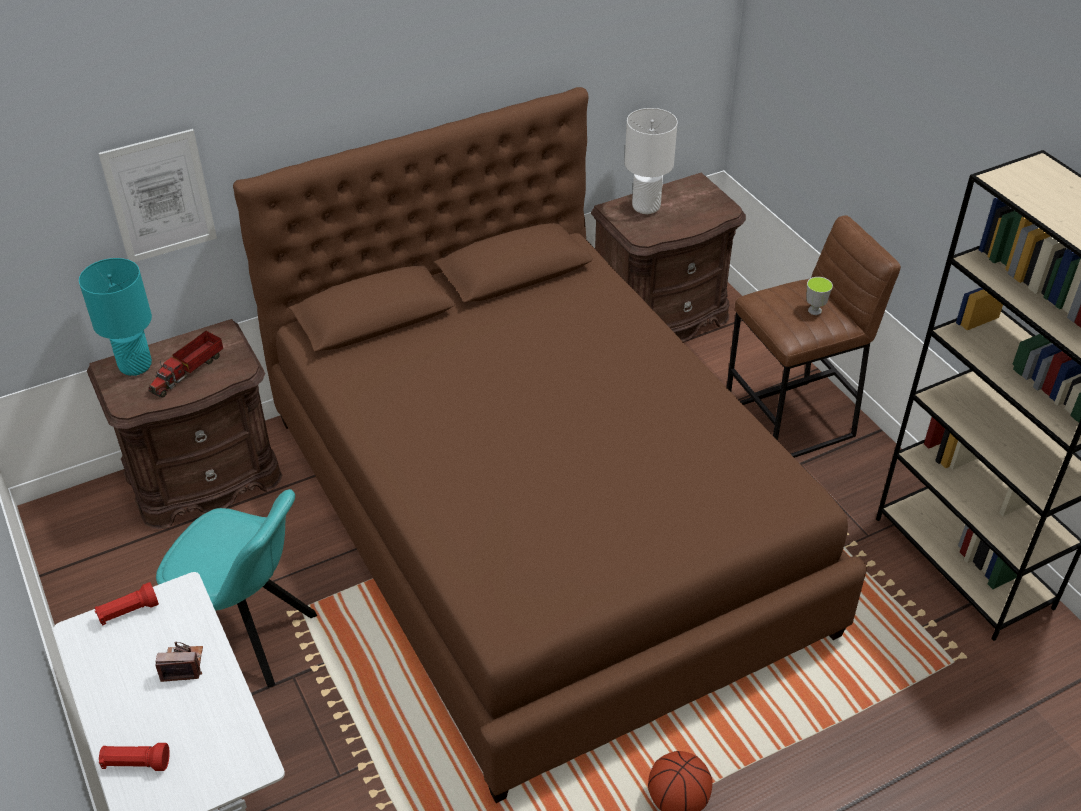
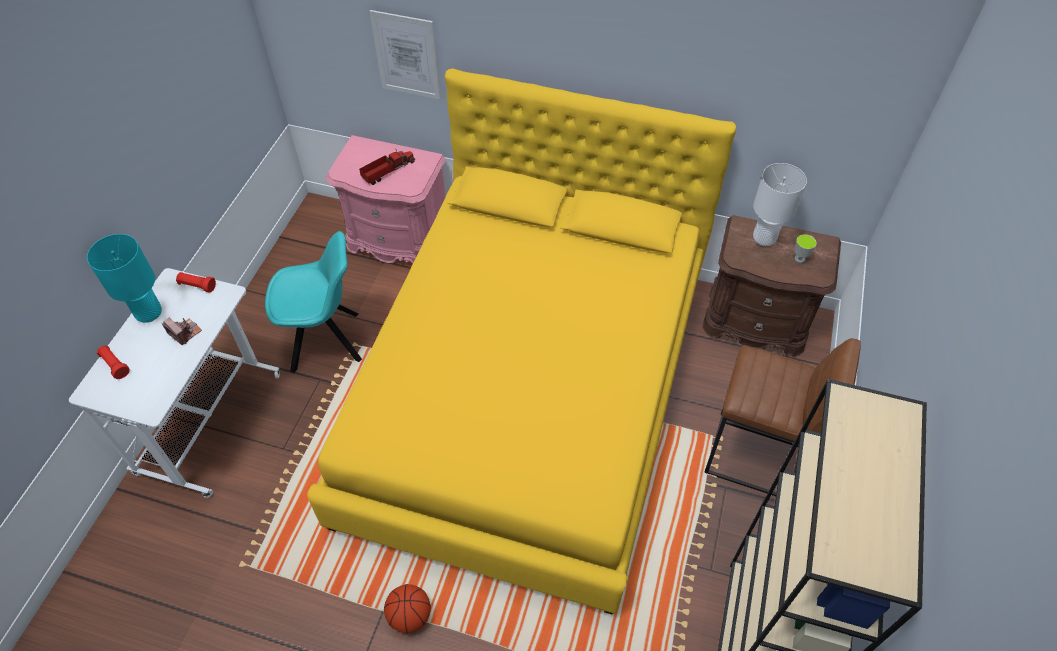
camera: 45 degrees right, 10 degrees up
turquoise table lamp [79,258,152,376] -> turquoise table lamp moved to [87,234,162,323]
brown nightstand [87,319,282,529] -> pink nightstand [326,135,446,263]
toy truck [149,331,223,398] -> toy truck turned 150 degrees clockwise [359,150,415,185]
turquoise chair [156,489,317,688] -> turquoise chair turned 75 degrees counterclockwise [265,231,362,373]
brown bed [233,87,867,803] -> yellow bed [307,68,736,615]
cup [806,277,833,315] -> cup moved to [795,234,817,263]

